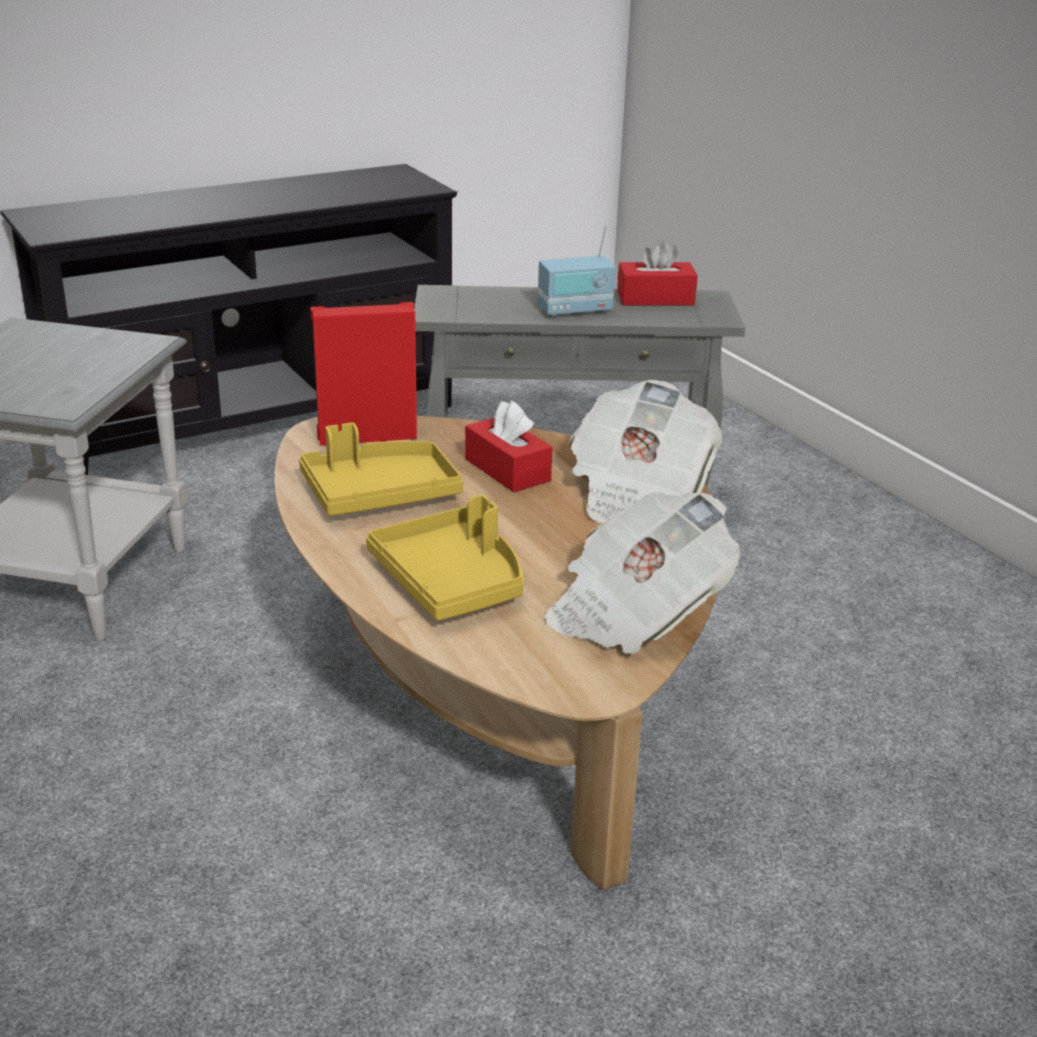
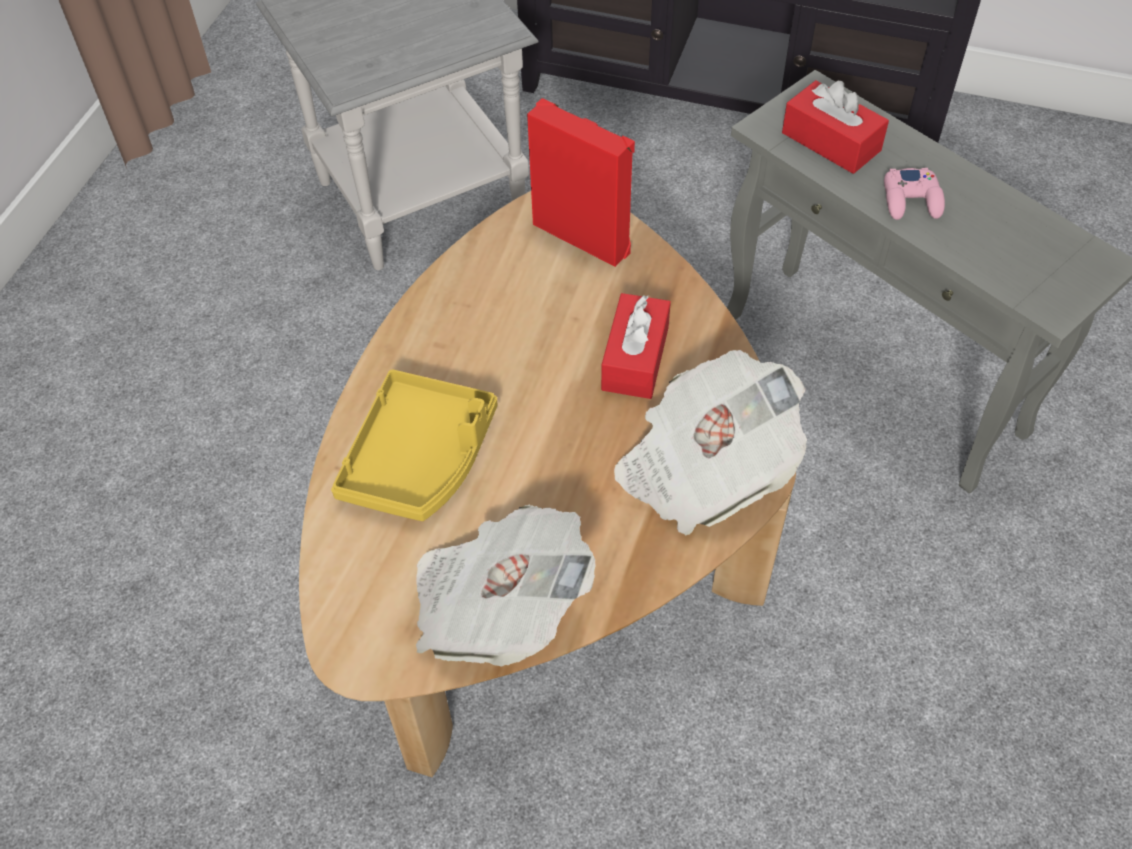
camera: 50 degrees right, 25 degrees up
yellow tray [299,422,463,516] -> none
radio [538,226,616,317] -> pink game controller [884,168,945,220]
red tissue box [617,239,698,306] -> red tissue box moved to [782,80,889,174]

